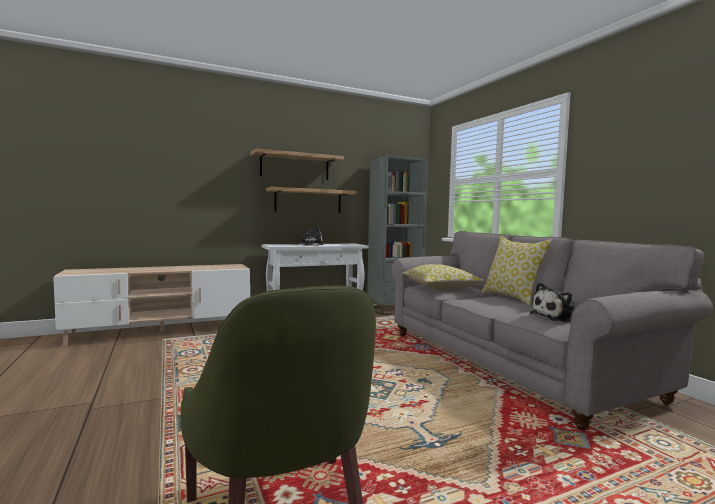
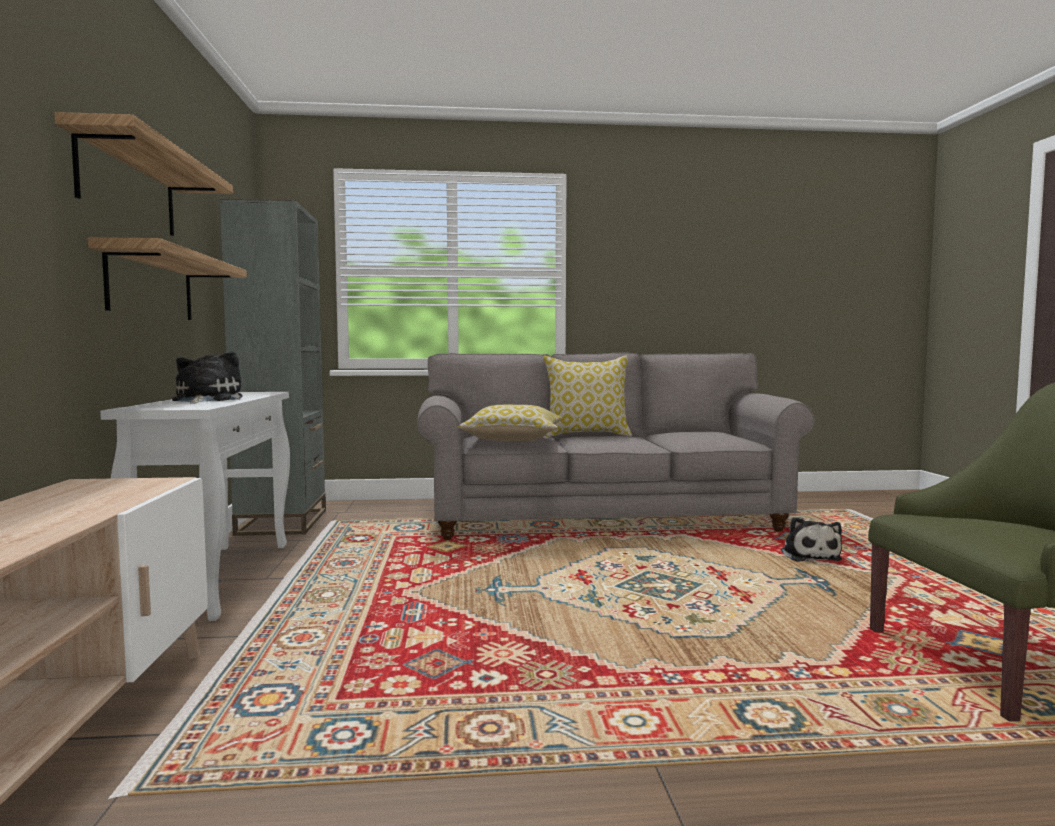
camera: 70 degrees left, 0 degrees up
plush toy [530,282,575,322] -> plush toy moved to [781,517,842,562]

